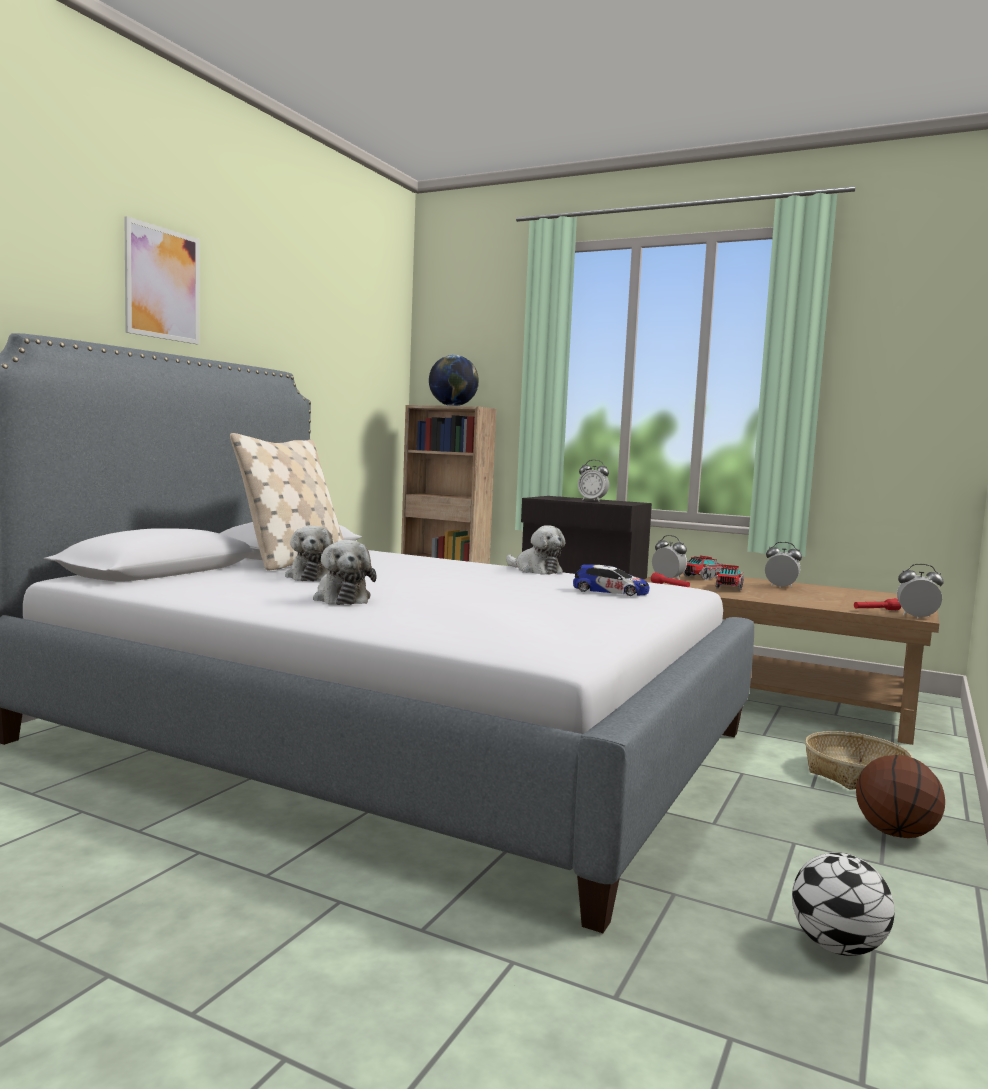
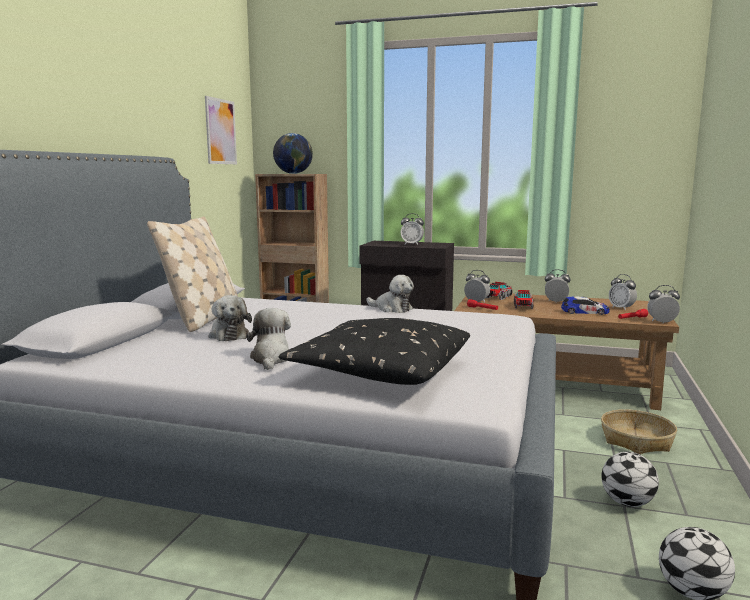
camera: 10 degrees left, 5 degrees up
picture [124,216,200,344] -> picture moved to [205,96,237,164]
plush toy [313,540,377,605] -> plush toy turned 150 degrees counterclockwise [246,308,291,370]
toy car [573,565,650,596] -> toy car moved to [561,296,610,315]
basketball [856,755,945,838] -> none
none -> black pillow [279,318,470,385]
none -> football [602,452,659,507]
none -> alarm clock [609,274,637,310]

